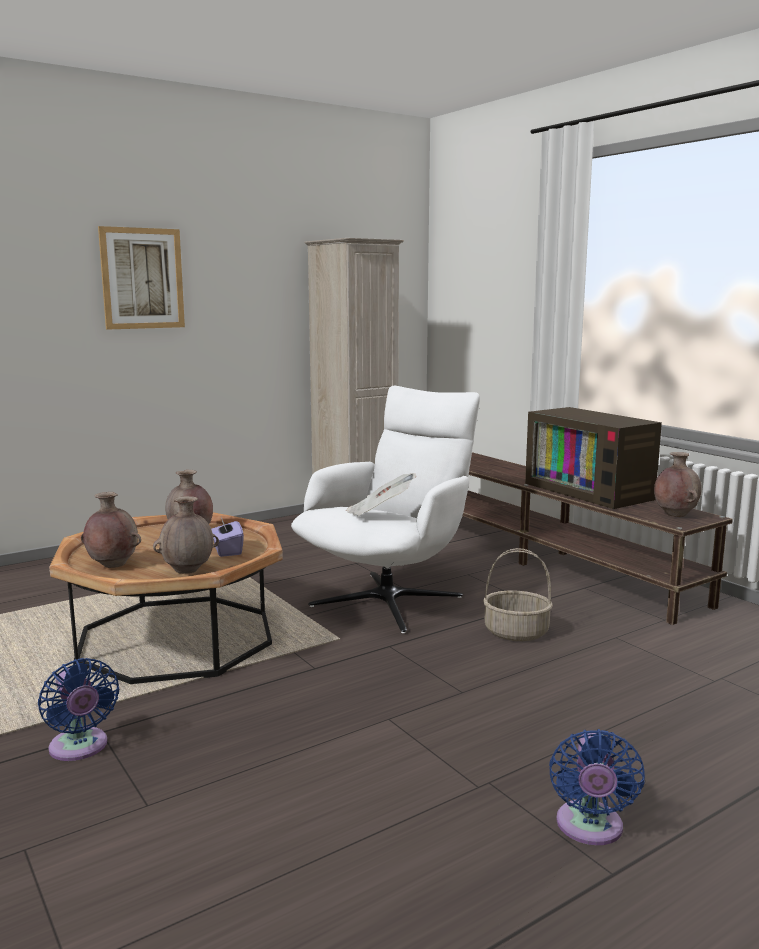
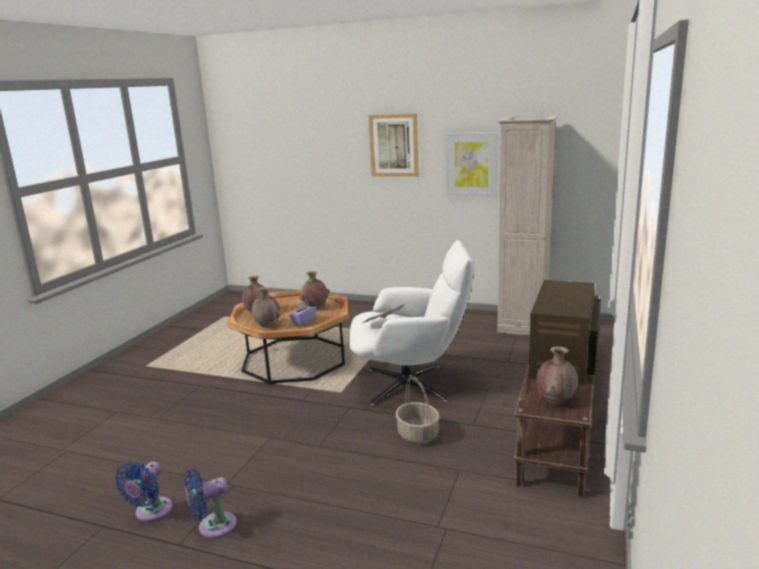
camera: 55 degrees right, 5 degrees up
blue fan [38,658,119,761] -> blue fan moved to [115,462,173,522]
none -> picture [446,132,498,196]

